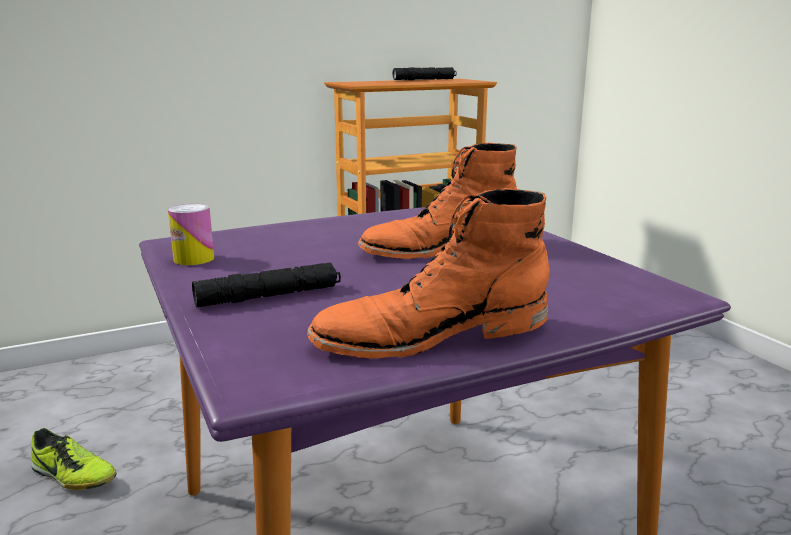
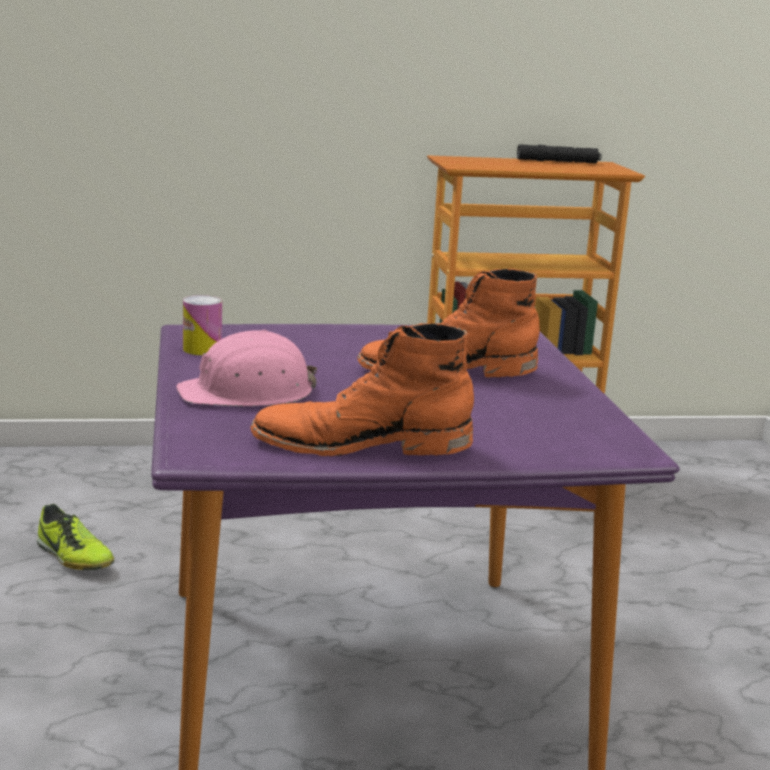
camera: 15 degrees right, 0 degrees up
black flashlight [192,263,341,308] -> pink hard hat [176,330,317,407]

